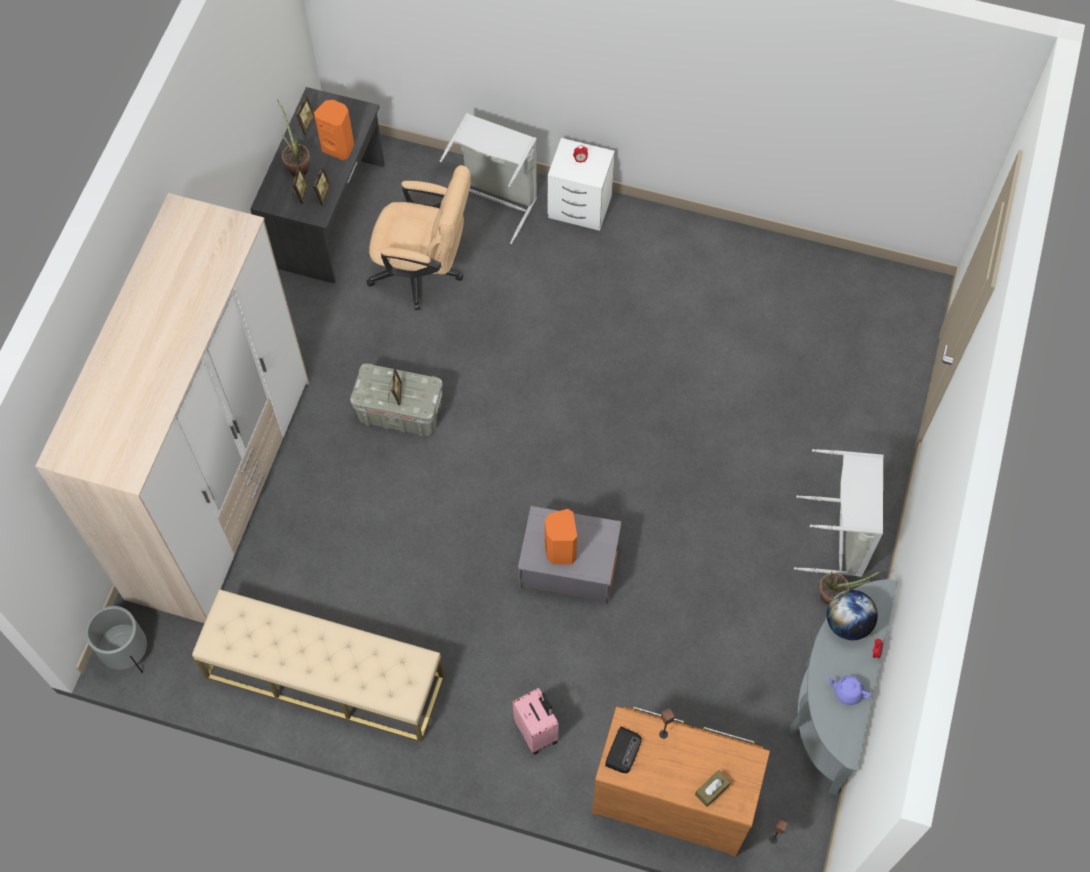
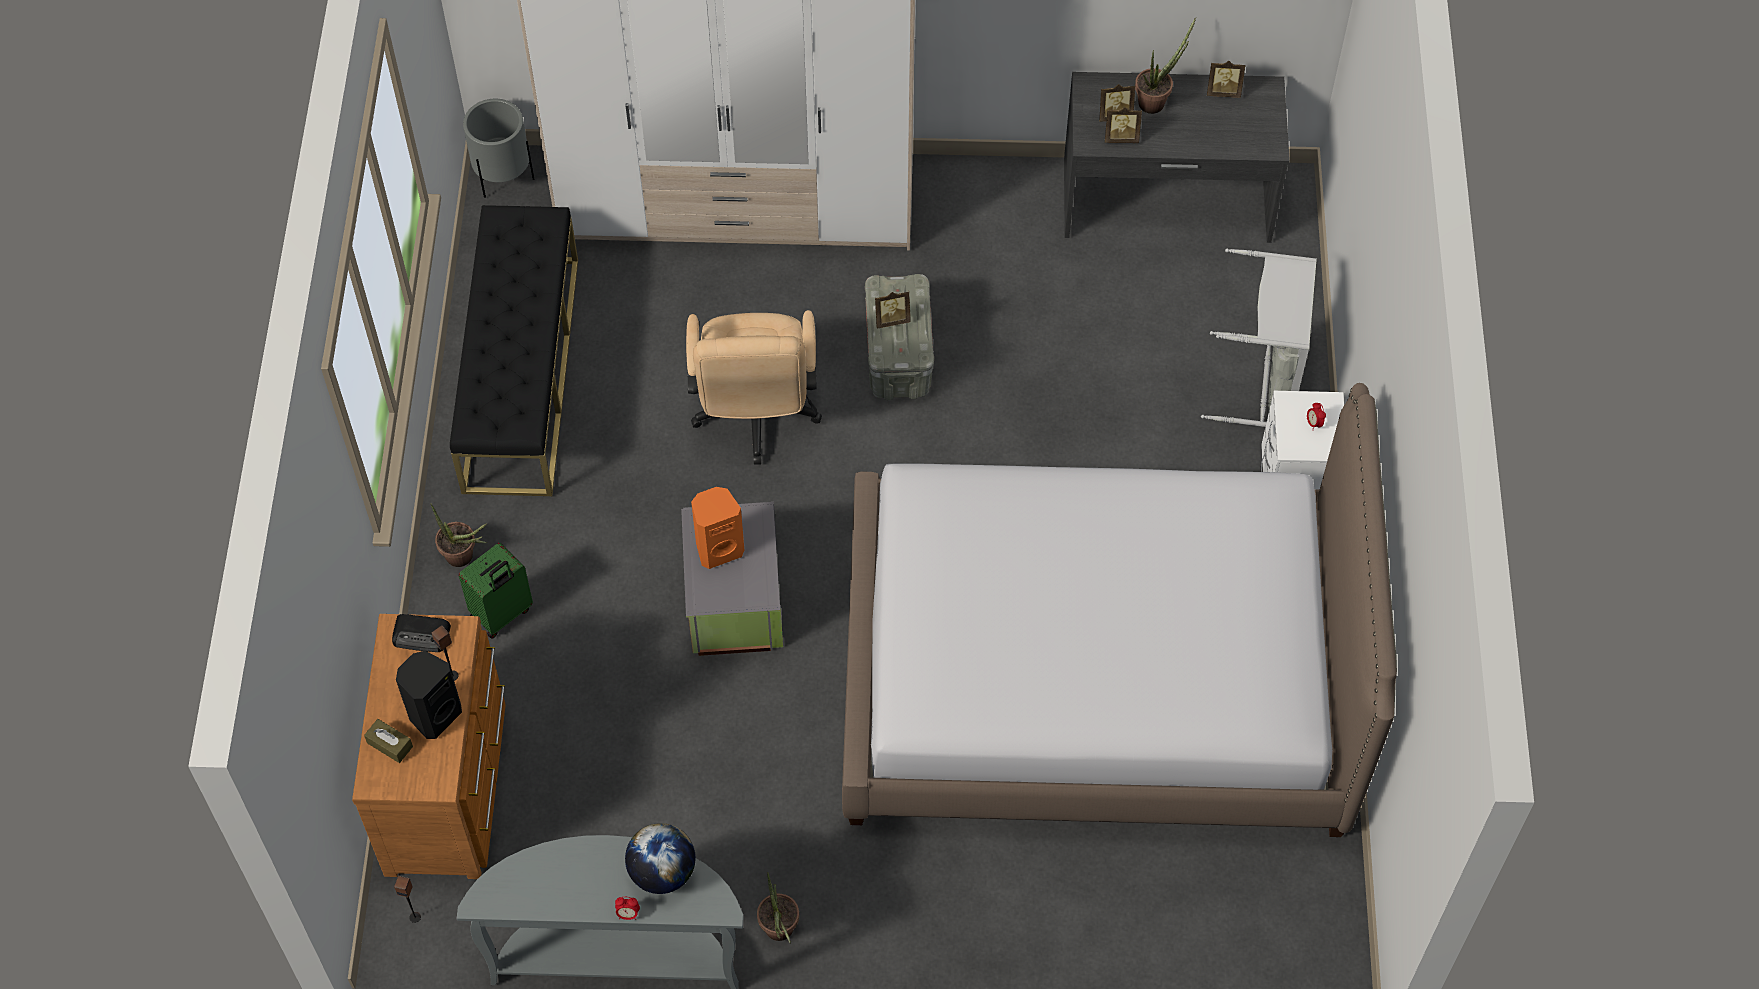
camera: 75 degrees right, 5 degrees down
beige bench [192,589,444,742] -> black bench [450,205,578,496]
orange speaker [314,100,354,160] -> none
beige office chair [366,165,471,310] -> beige office chair moved to [686,310,822,465]
pink suitcase [513,688,558,754] -> green suitcase [459,543,533,639]
grey laundry basket [794,449,884,577] -> none
purple teapot [827,676,872,705] -> none
none -> black speaker [396,651,462,739]
none -> potted plant [431,504,487,567]
none -> bed [842,383,1397,837]

